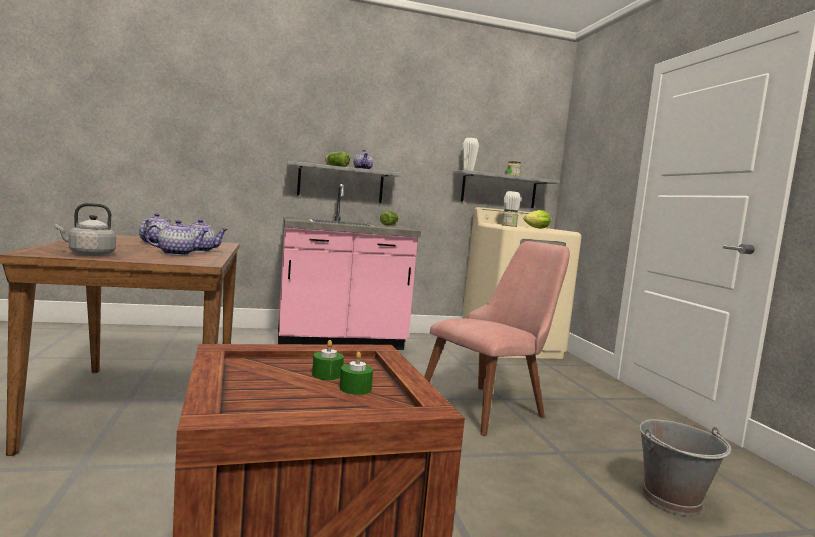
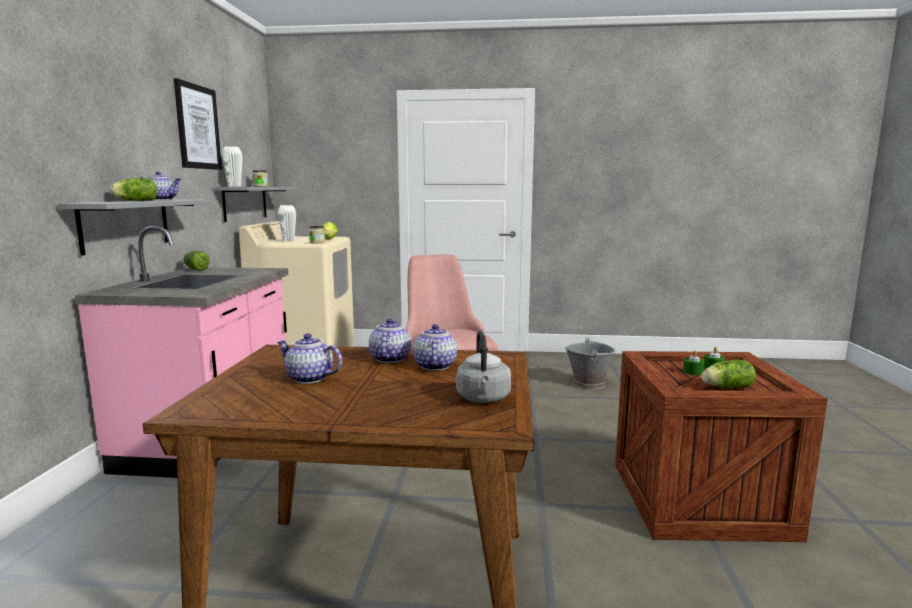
camera: 70 degrees left, 5 degrees up
none -> picture [174,78,222,170]
none -> lettuce [701,359,756,388]

